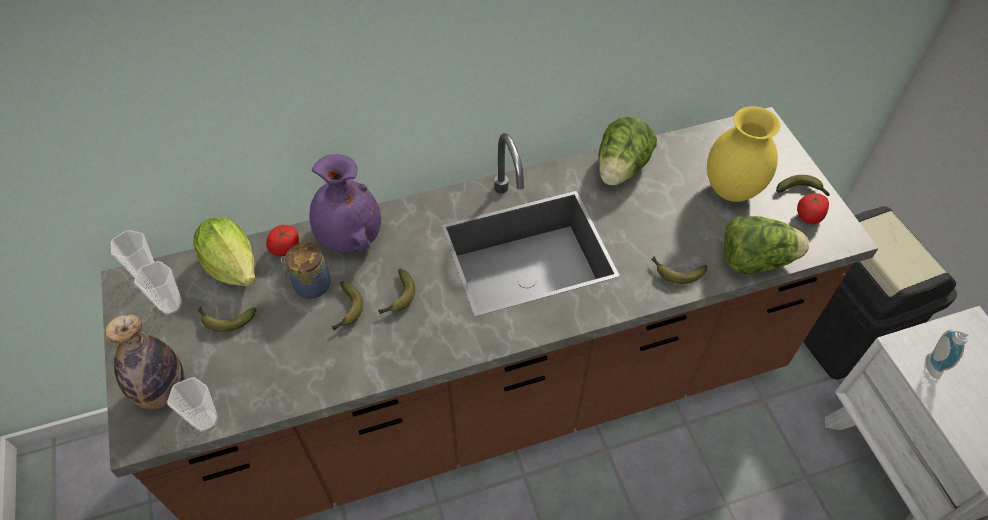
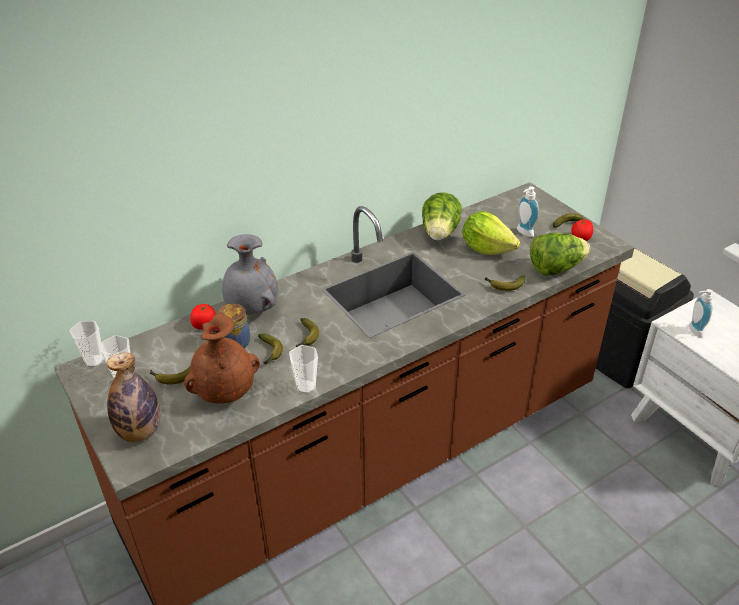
camera: 15 degrees left, 15 degrees down
cup [167,377,218,432] -> cup moved to [289,345,318,394]
lettuce [193,218,255,286] -> lettuce moved to [462,211,520,255]
purple vase [309,154,381,252] -> grey vase [222,234,278,314]
yellow vase [707,106,780,202] -> soap dispenser [517,186,539,237]
none -> brown vase [184,313,260,404]

